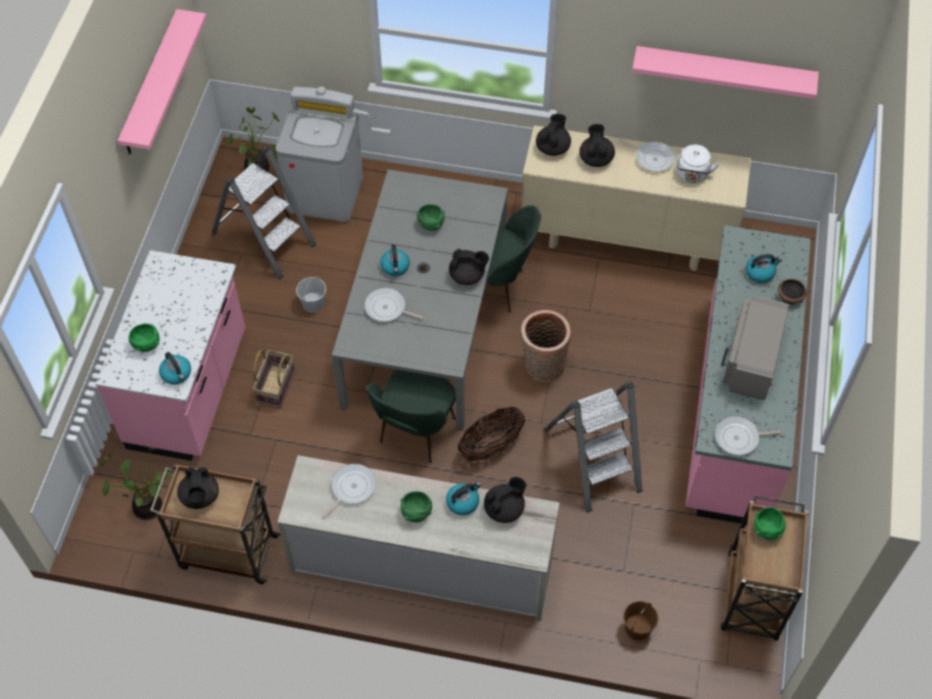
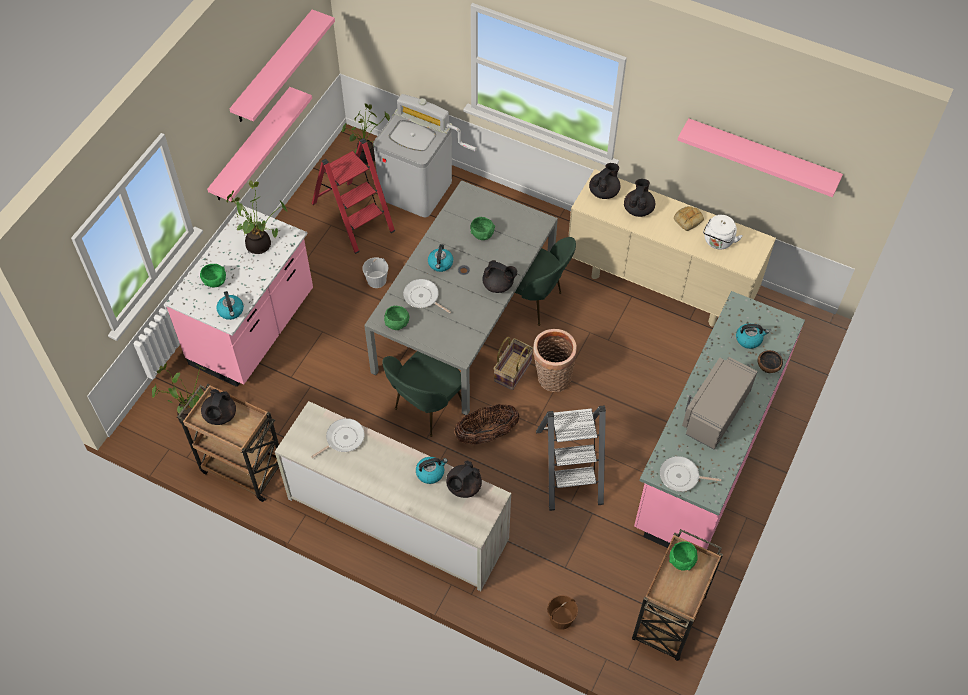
camera: 15 degrees right, 0 degrees up
grey step ladder [211,145,316,279] -> red step ladder [311,138,395,254]
basket [253,350,295,408] -> basket moved to [493,337,533,390]
green bowl [401,491,432,523] -> green bowl moved to [384,306,409,330]
black teapot [484,477,526,523] -> black teapot turned 150 degrees clockwise [446,461,482,498]
frying pan [619,140,675,171] -> bread [674,206,704,231]
none -> pink shelf [207,87,312,202]
none -> potted plant [226,180,288,254]

